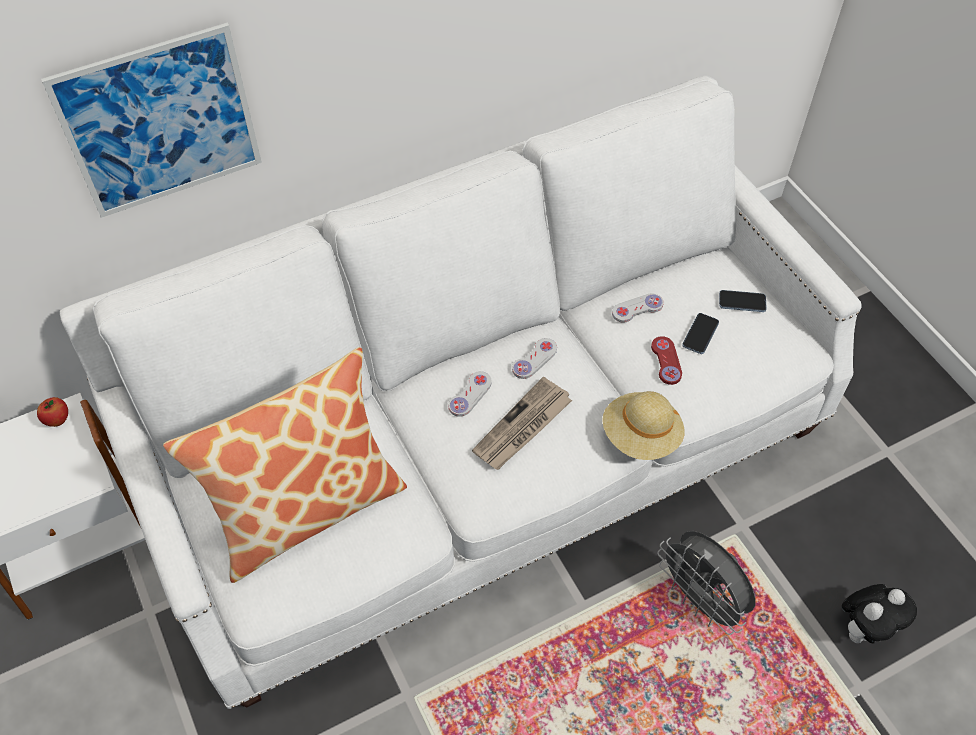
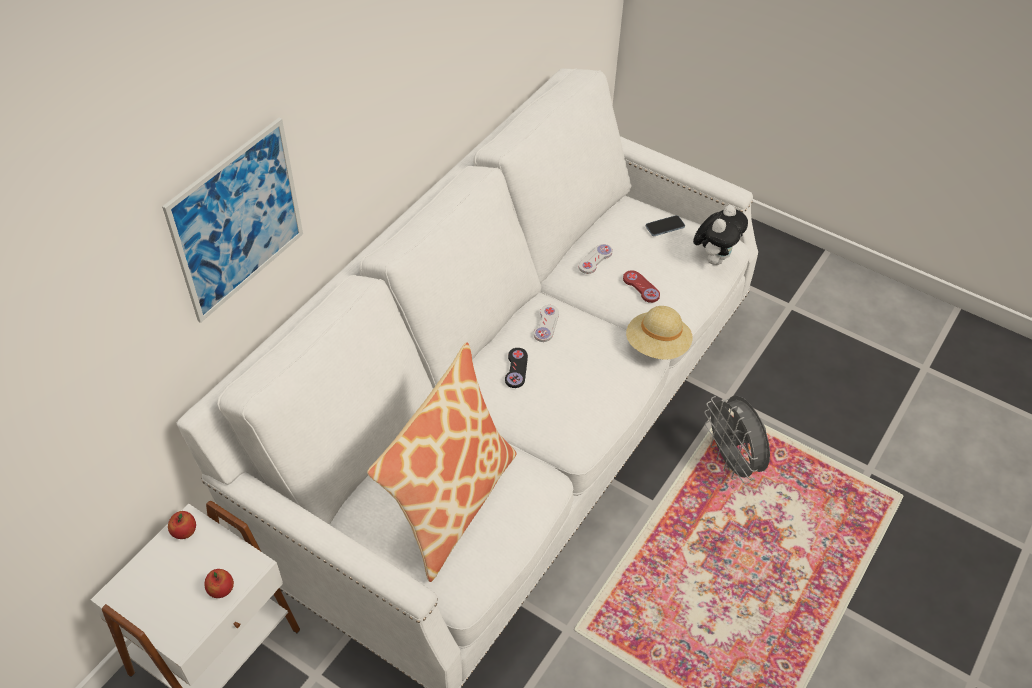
camera: 30 degrees left, 5 degrees down
white game controller [448,371,491,417] -> black game controller [505,348,528,388]
newspaper [472,377,572,470] -> none
grey fan [657,531,755,635] -> grey fan turned 45 degrees clockwise [704,395,770,484]
phone [682,313,719,354] -> none
plush toy [842,584,917,644] -> plush toy moved to [693,205,748,265]
none -> apple [205,569,234,598]

